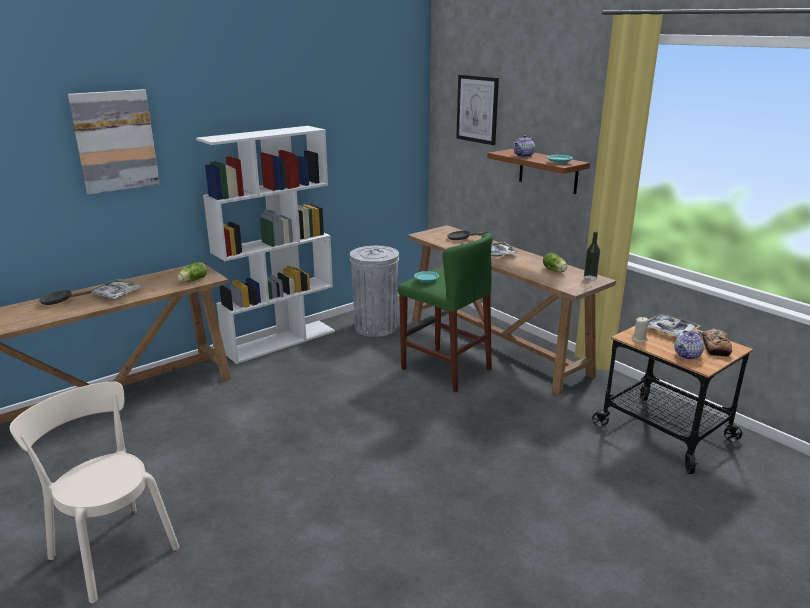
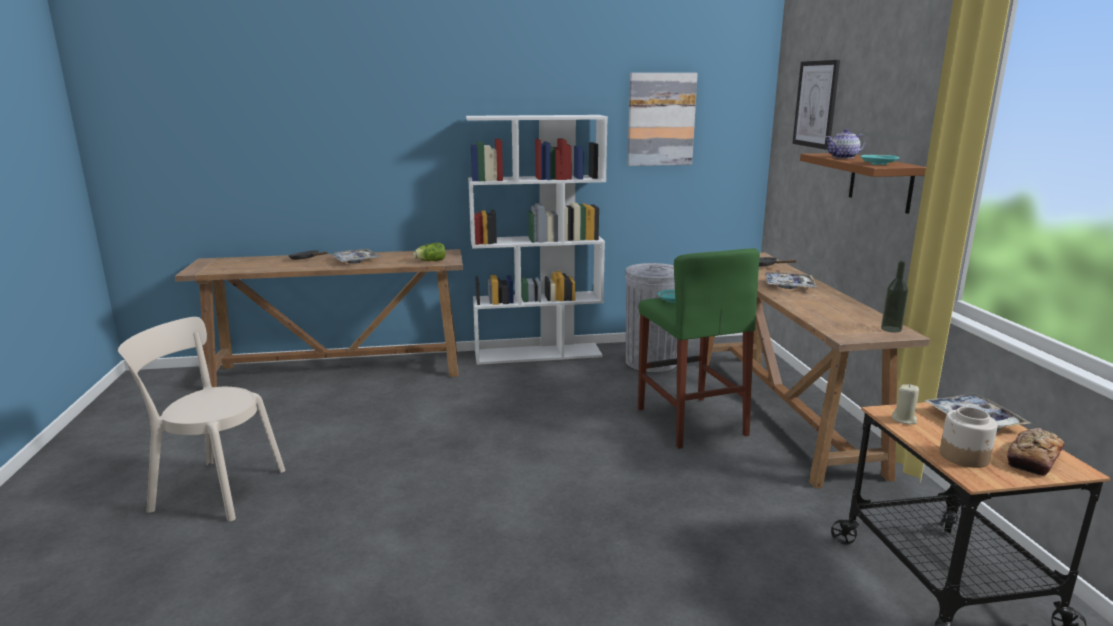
camera: 30 degrees right, 5 degrees down
beige chair [10,382,179,603] -> beige chair turned 60 degrees counterclockwise [118,317,285,521]
picture [68,89,160,195] -> picture moved to [628,73,698,166]
lettuce [543,253,567,272] -> none
teapot [675,331,704,360] -> jar [940,407,998,468]

